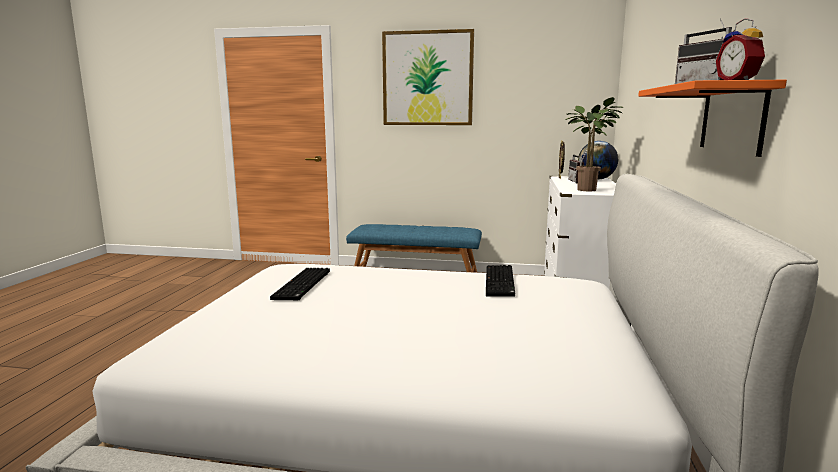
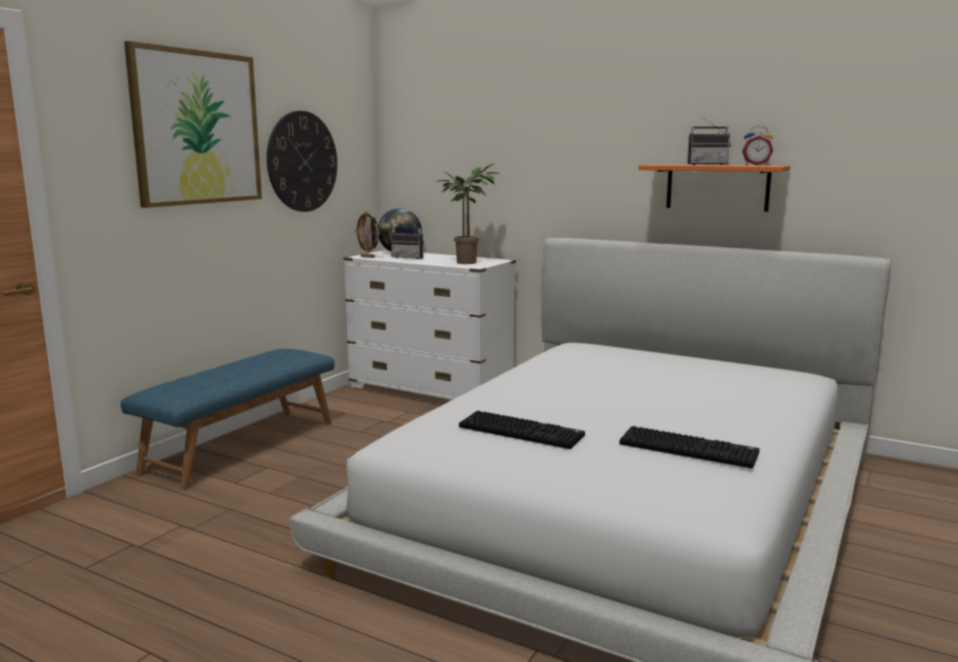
camera: 70 degrees left, 0 degrees up
keyboard [486,265,515,297] -> keyboard moved to [620,426,760,468]
none -> wall clock [267,111,337,212]

